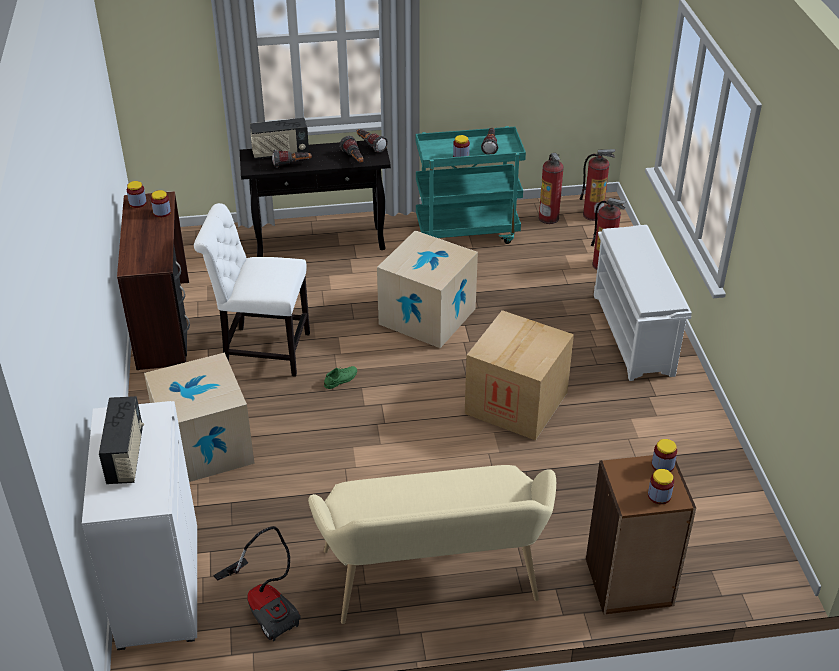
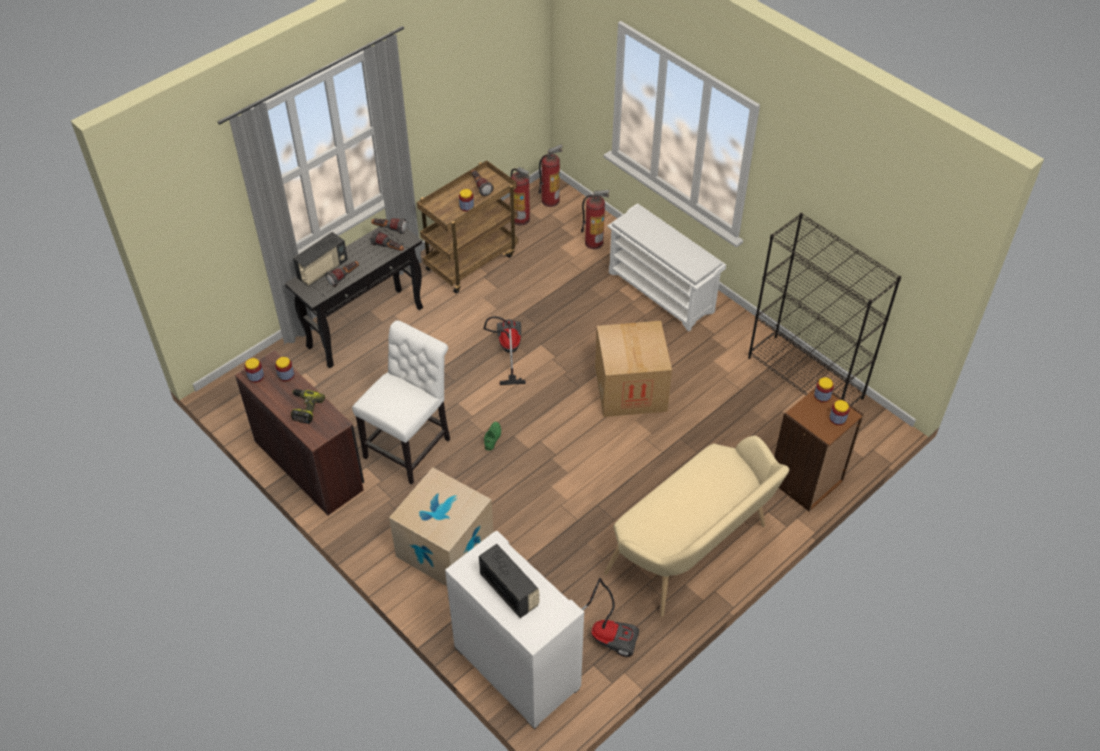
camera: 35 degrees left, 10 degrees up
white chair [194,203,310,377] -> white chair turned 150 degrees clockwise [352,320,450,485]
cardboard box [377,230,478,348] -> vacuum cleaner [483,316,526,385]
turquoise cart [416,126,526,244] -> brown cart [417,160,518,293]
none -> power drill [291,389,325,424]
none -> black bookcase [748,213,901,406]

